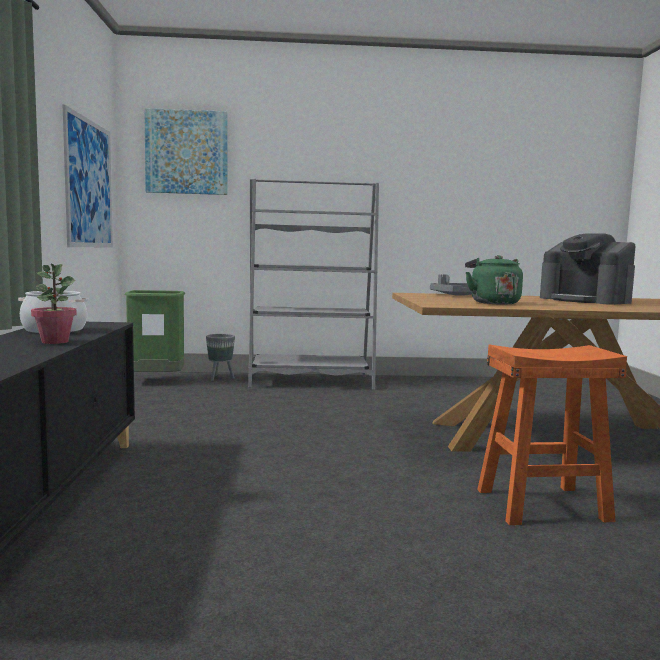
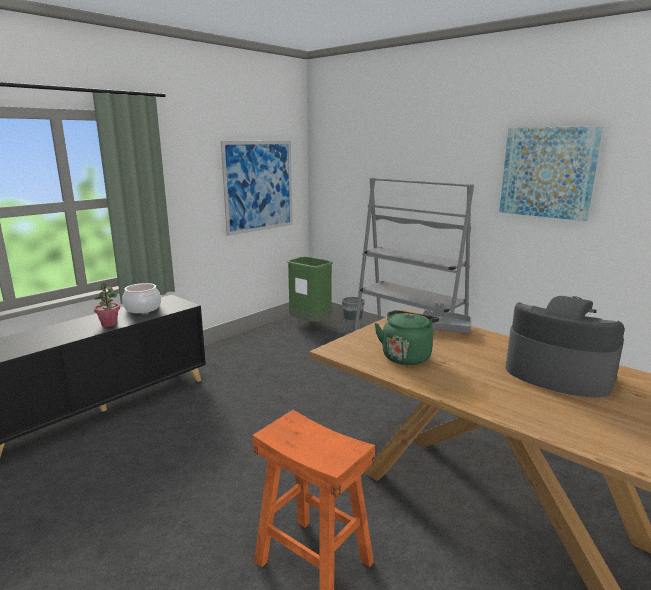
camera: 45 degrees right, 10 degrees up
picture [144,108,228,195] -> picture moved to [499,126,603,221]
coffee machine [540,233,636,305] -> coffee machine turned 120 degrees clockwise [506,296,625,398]

